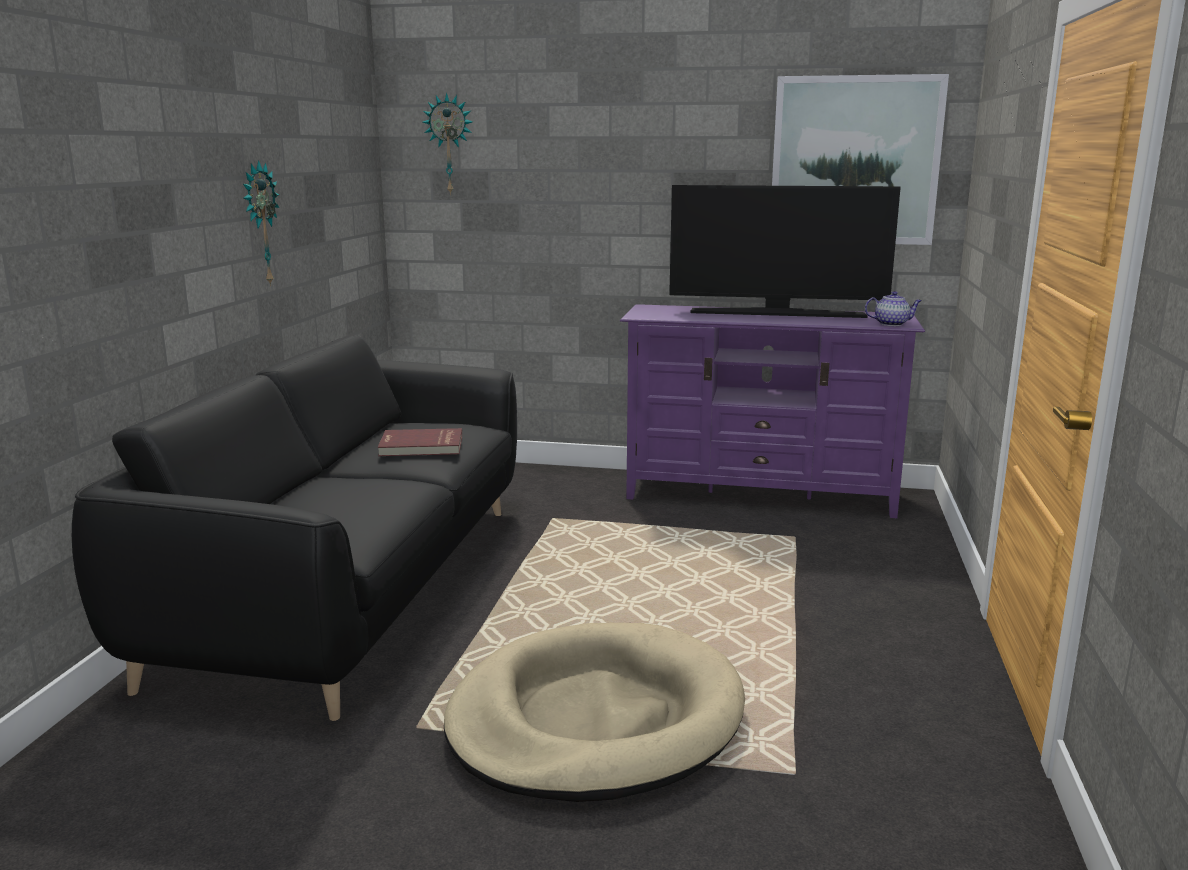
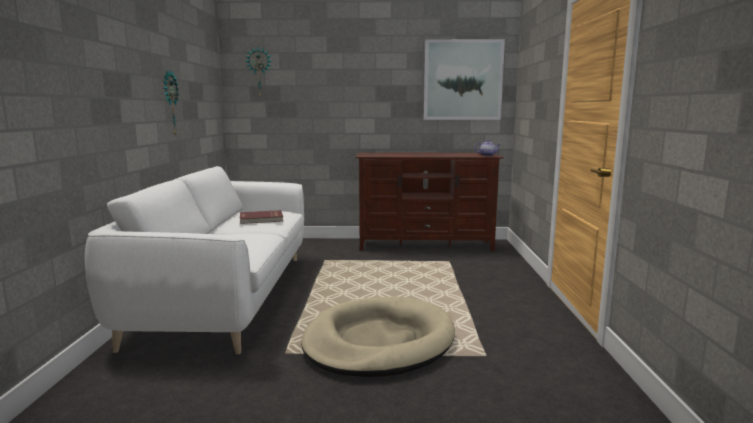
camera: 10 degrees left, 5 degrees down
black sofa [72,335,517,721] -> white sofa [85,166,304,354]
purple tv stand [620,304,925,518] -> brown tv stand [355,152,504,251]
television [669,185,901,318] -> none

